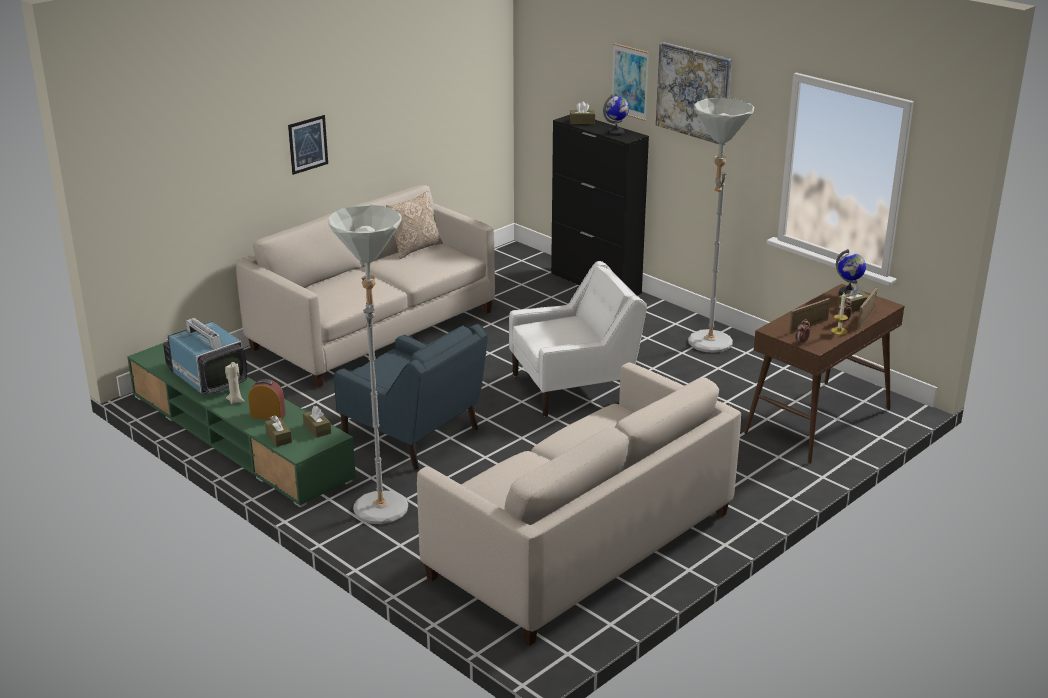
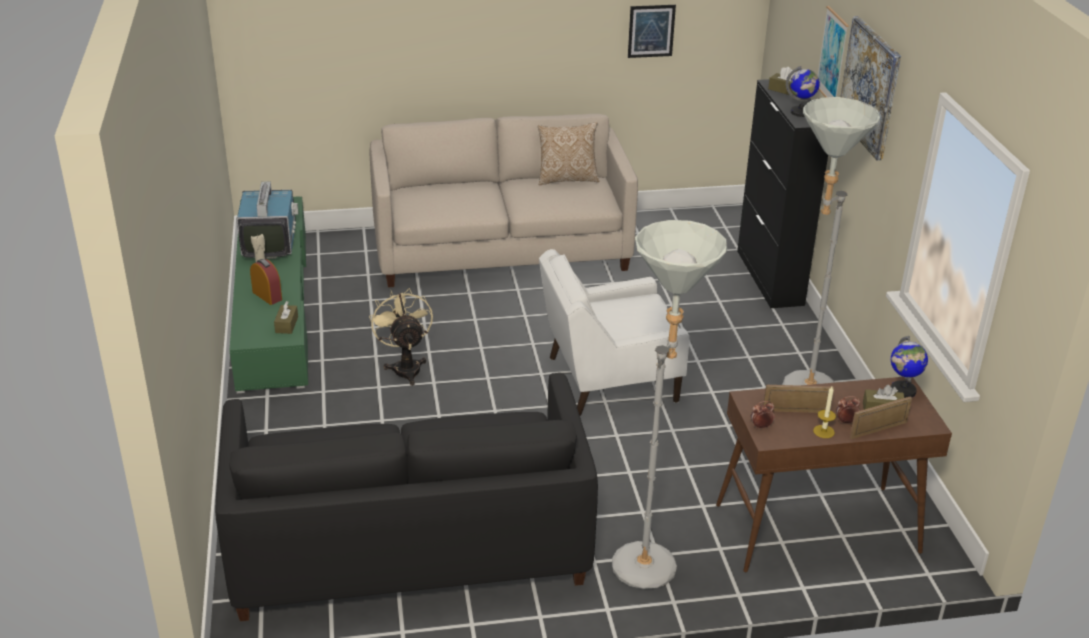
camera: 35 degrees right, 5 degrees up
brown tissue box [265,415,292,447] -> none
picture [288,115,328,175] -> picture moved to [628,5,676,58]
grey floor lamp [328,204,408,524] -> grey floor lamp moved to [612,220,727,589]
blue armchair [334,324,488,470] -> beige fan [369,288,433,386]
beige sofa [417,362,741,646] -> black sofa [215,373,598,622]
white armchair [509,261,647,417] -> white armchair turned 150 degrees clockwise [539,249,690,416]

